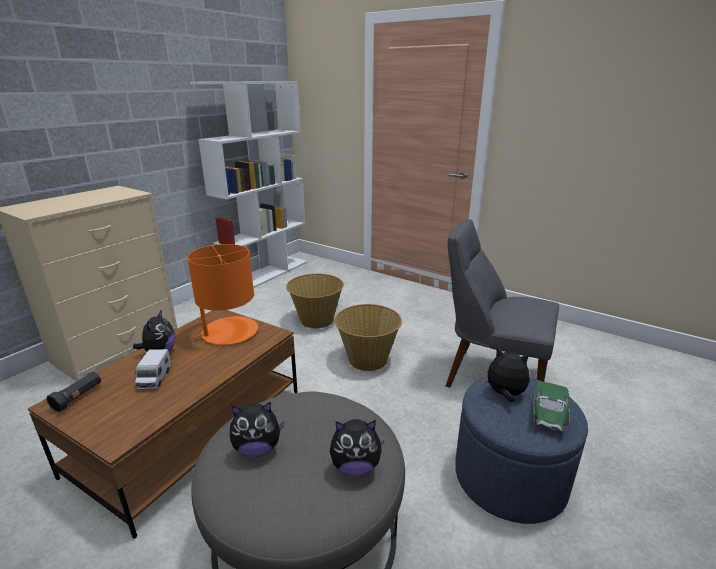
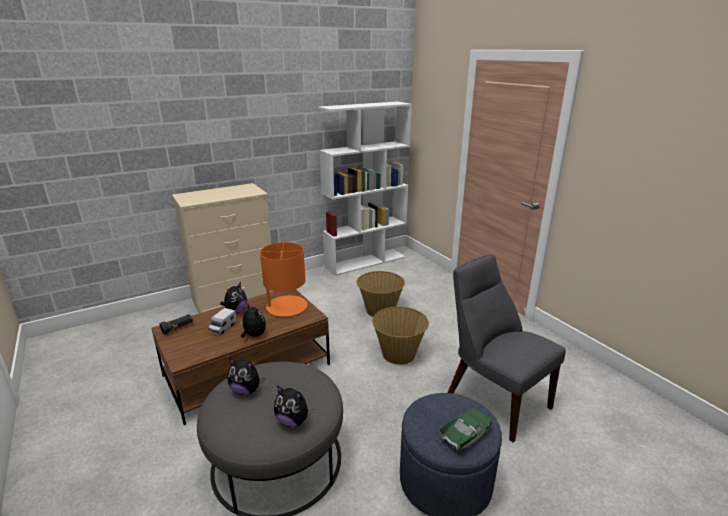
camera: 25 degrees right, 0 degrees up
plush toy [482,347,529,402] -> plush toy moved to [240,303,266,338]

